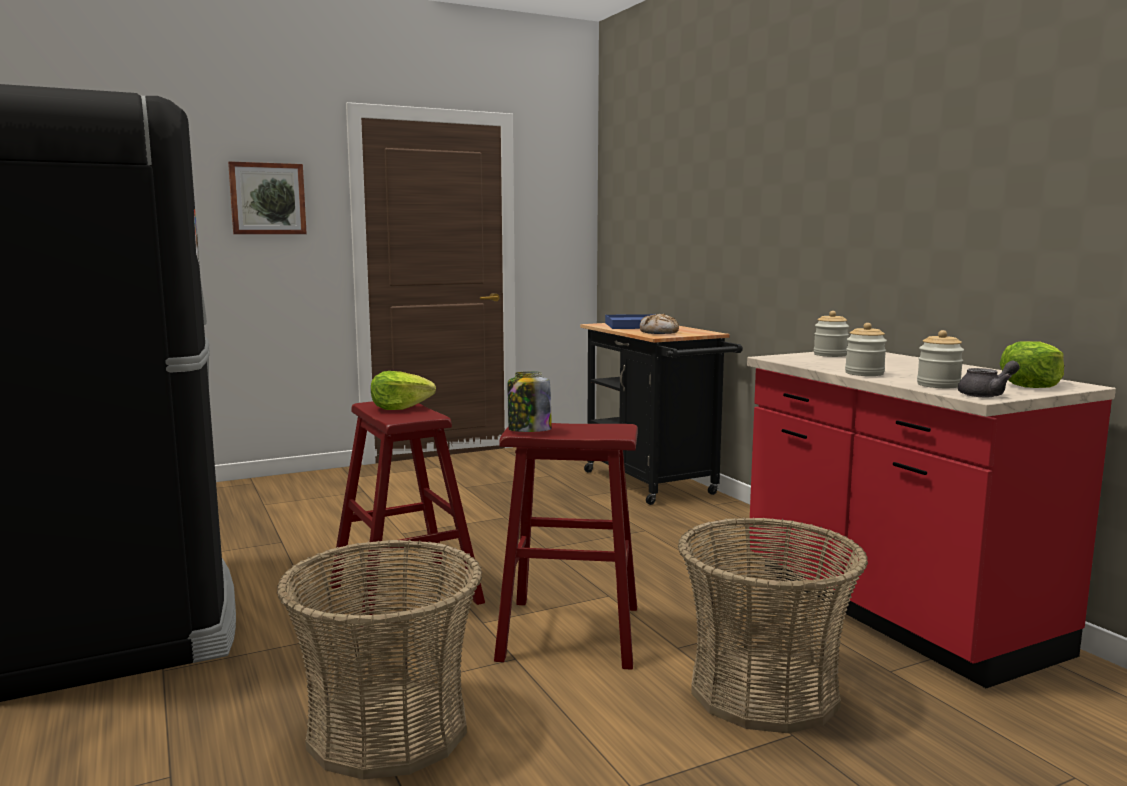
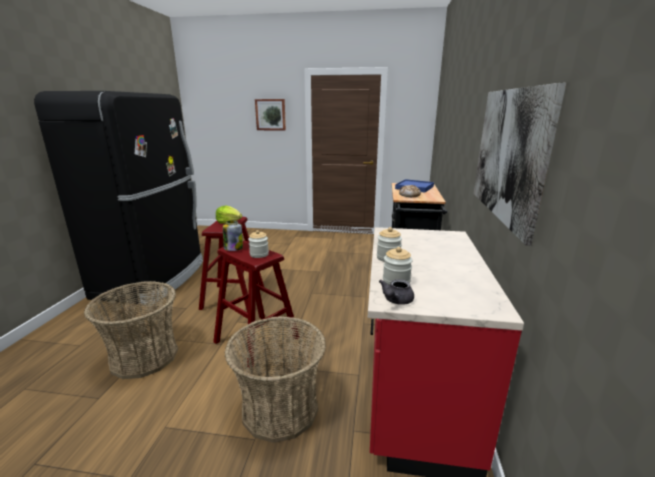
camera: 35 degrees right, 10 degrees up
jar [814,311,849,357] -> jar moved to [248,230,269,258]
grey teapot [958,361,1020,398] -> grey teapot turned 105 degrees clockwise [379,279,414,305]
lettuce [1000,341,1064,388] -> none
none -> picture [474,83,567,246]

